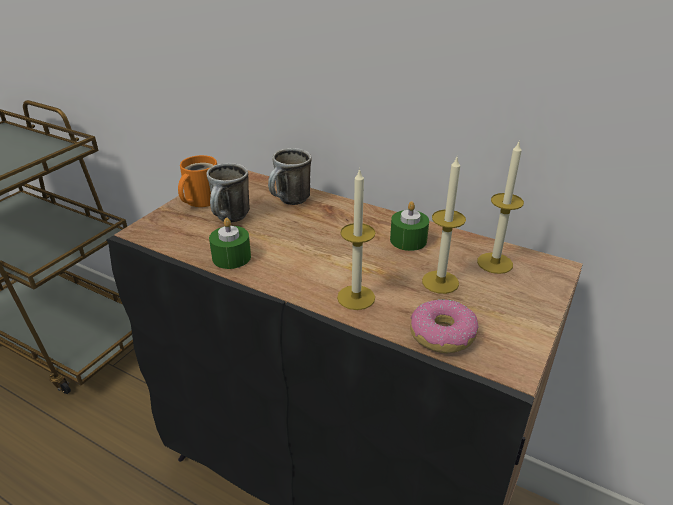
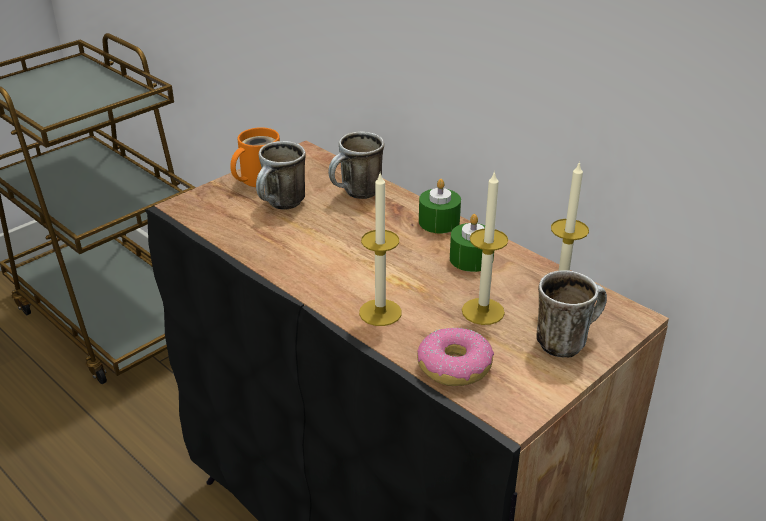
camera: 15 degrees right, 0 degrees up
green candle [209,218,251,269] -> green candle moved to [419,179,461,233]
none -> mug [536,270,607,357]

